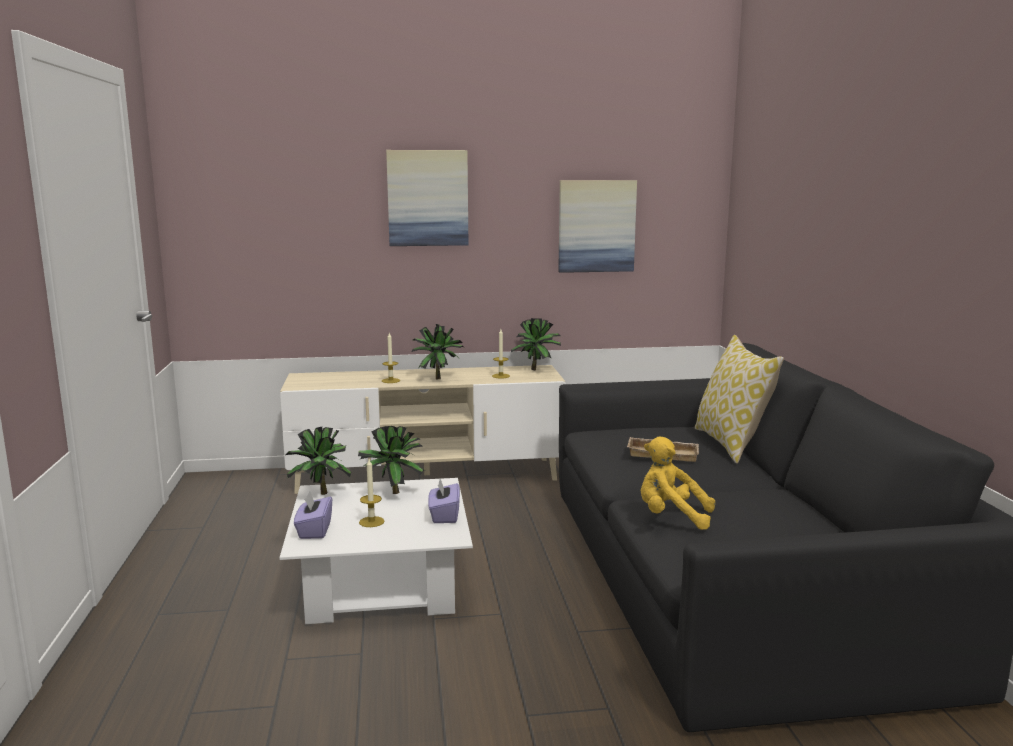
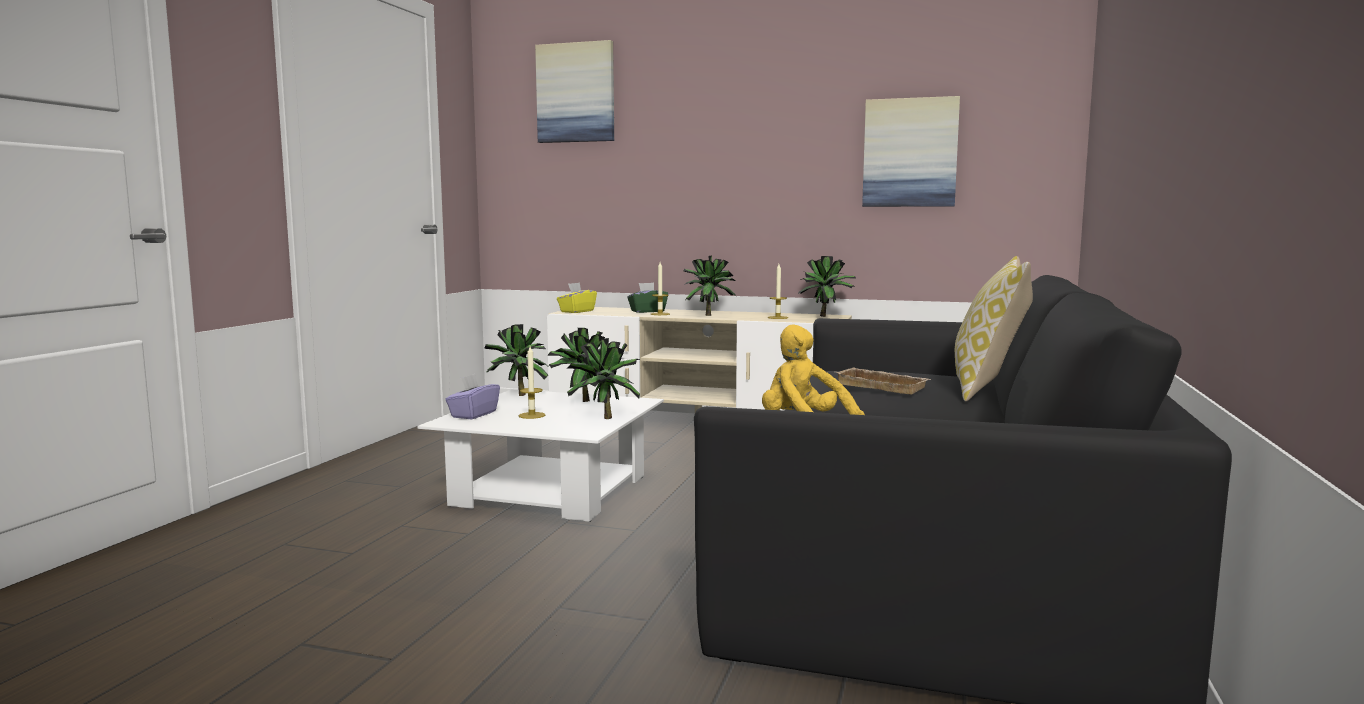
camera: 25 degrees right, 5 degrees down
picture [386,150,468,246] -> picture moved to [535,40,614,143]
purple tissue box [428,479,460,523] -> potted plant [567,338,641,419]
none -> yellow tissue box [557,282,597,313]
none -> green tissue box [627,283,668,313]

